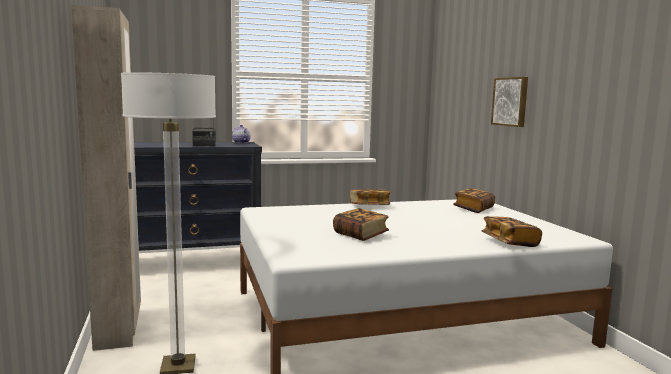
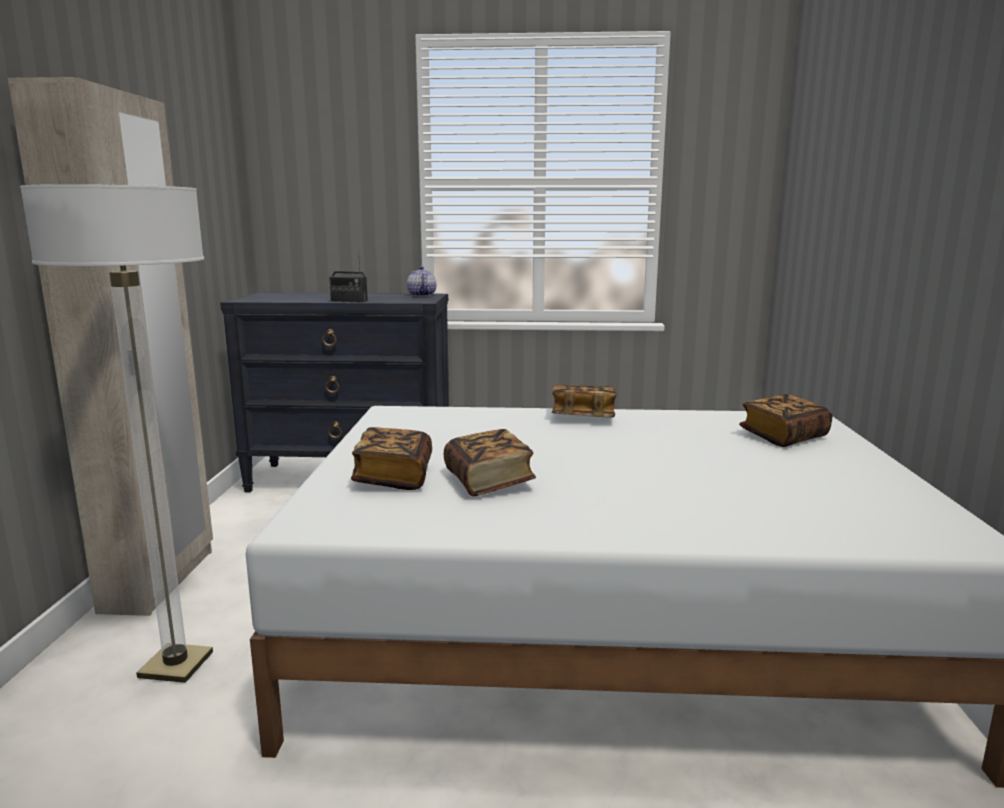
camera: 20 degrees right, 5 degrees up
book [482,216,542,247] -> book moved to [351,427,432,490]
picture [491,77,528,127] -> none

